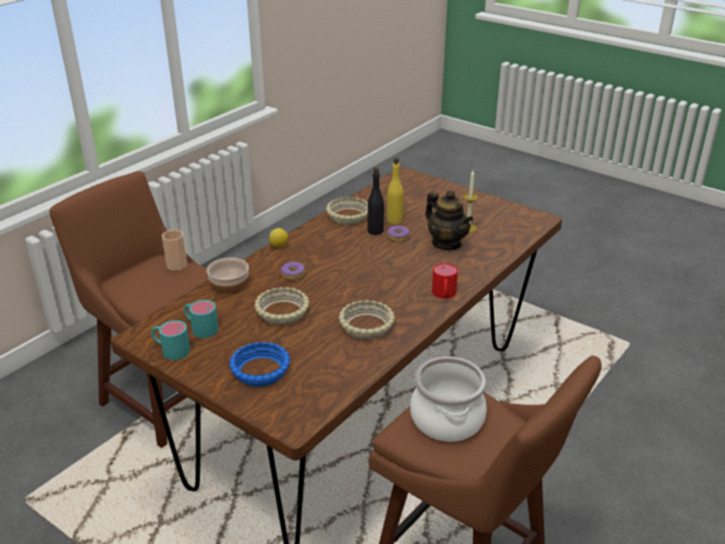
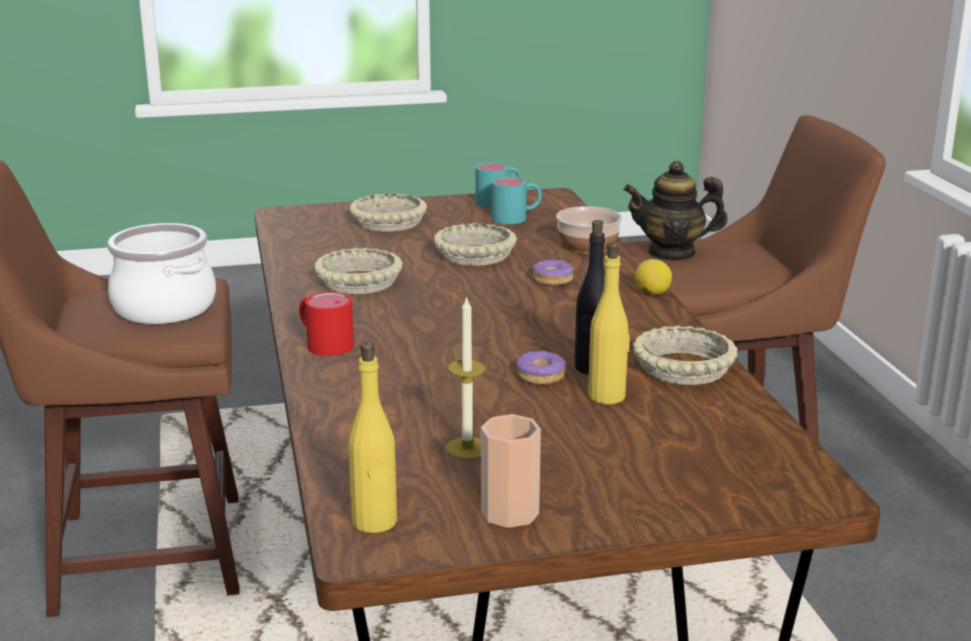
camera: 130 degrees right, 10 degrees down
cup [162,230,187,271] -> cup moved to [481,414,541,528]
blue bowl [229,342,290,386] -> beige bowl [349,193,427,232]
teapot [425,191,473,250] -> teapot moved to [623,161,727,261]
none -> yellow bottle [348,341,397,533]

